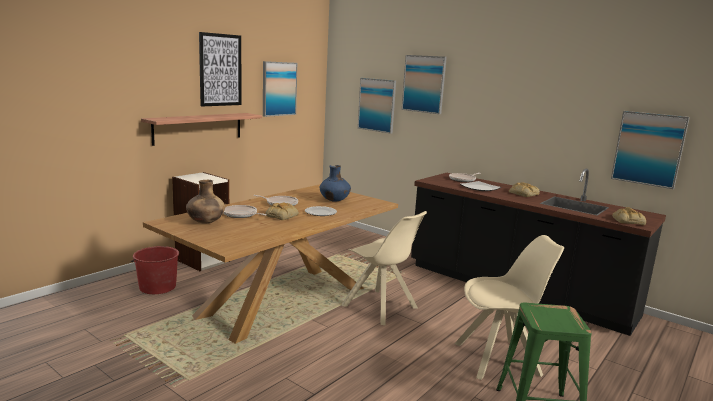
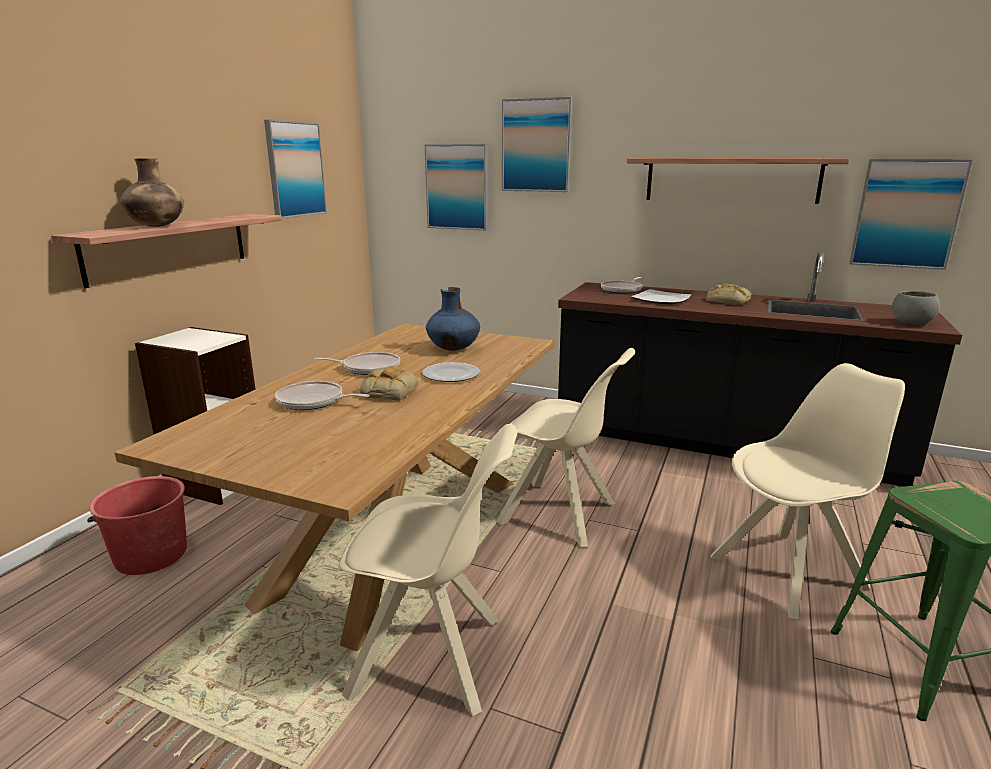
camera: 15 degrees left, 5 degrees up
brown vase [186,180,225,224] -> brown vase moved to [120,158,184,227]
picture [199,32,241,106] -> none
bread [612,207,646,225] -> grey bowl [892,291,940,325]
none -> beige chair [338,424,517,716]
none -> shelf [627,158,849,204]

